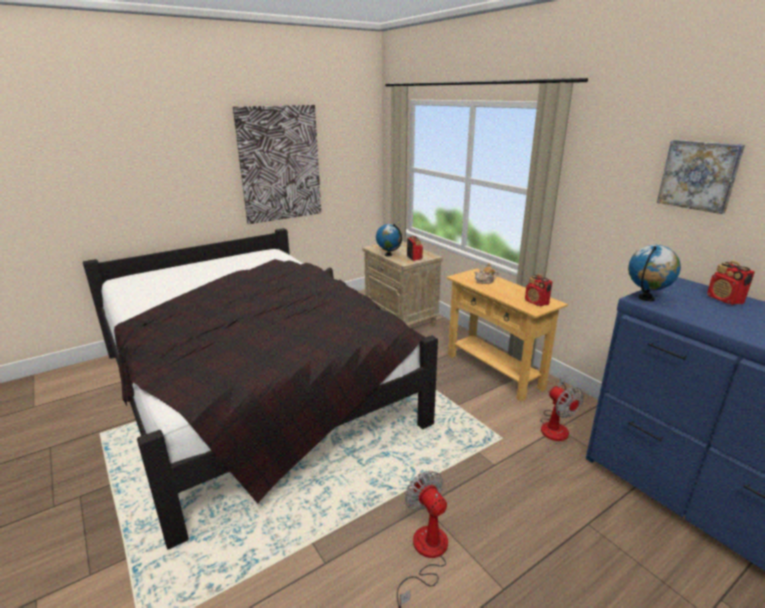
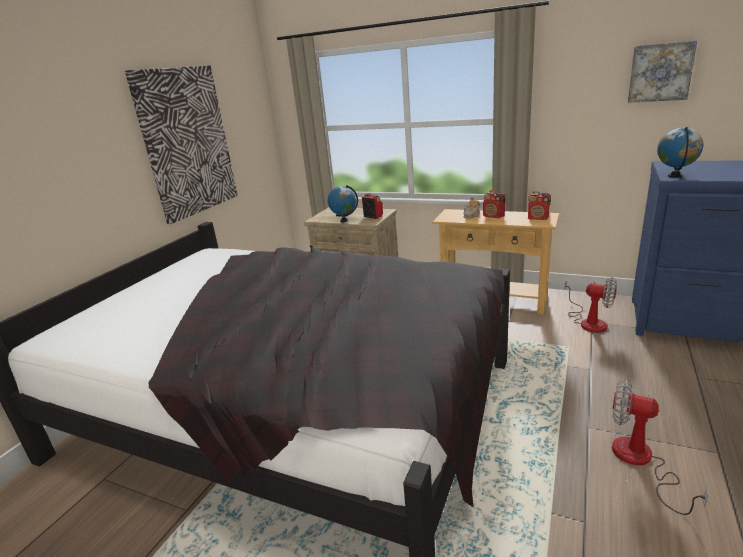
camera: 30 degrees left, 0 degrees up
radio [707,261,755,305] -> radio moved to [483,190,505,218]

